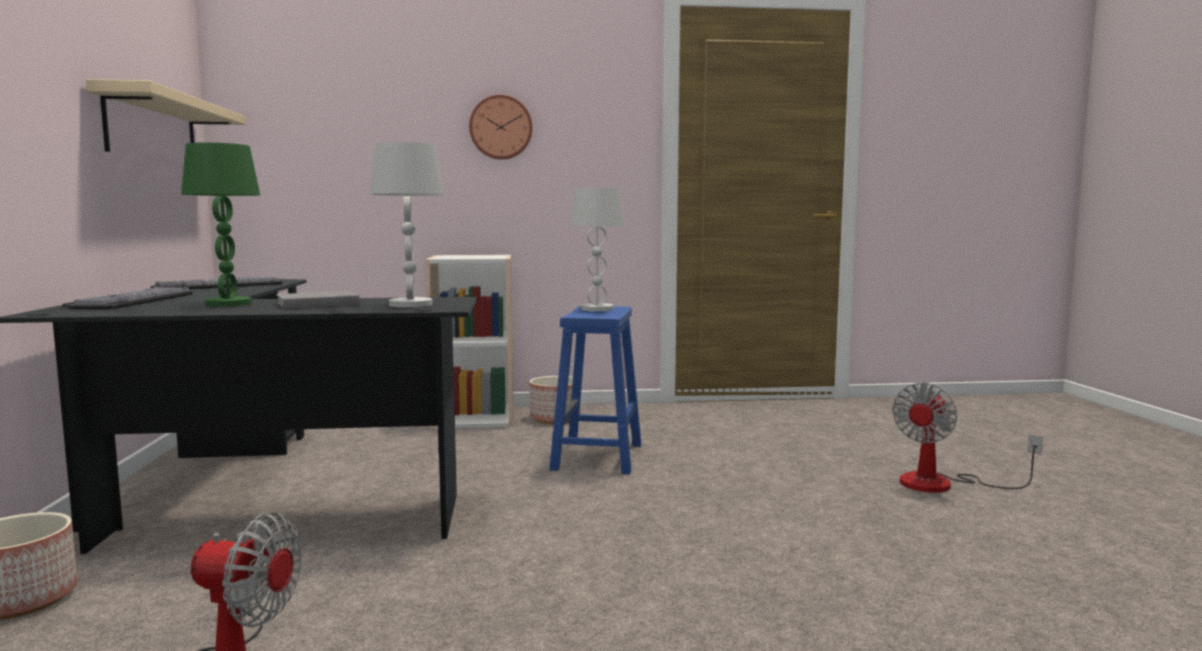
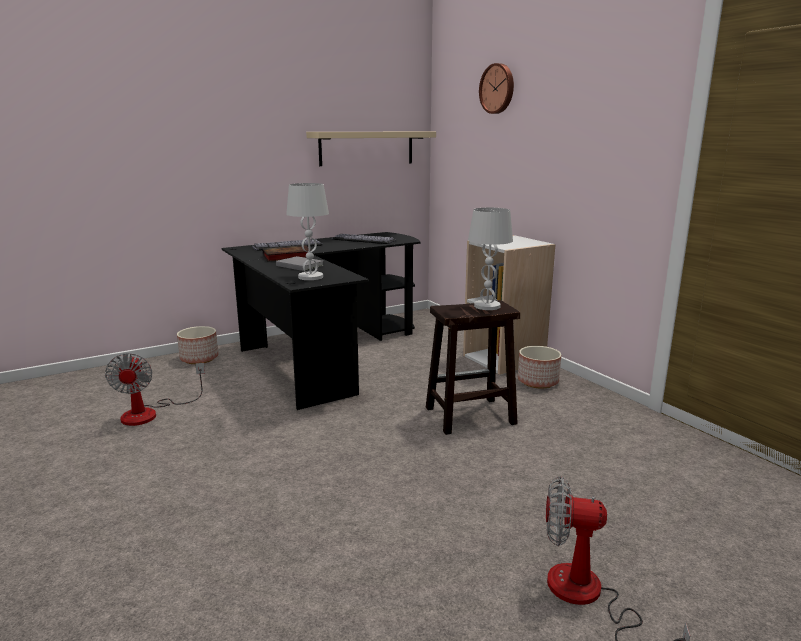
camera: 65 degrees right, 10 degrees up
green table lamp [181,143,260,307] -> book [263,245,308,262]
wall clock [469,95,532,160] -> wall clock moved to [479,63,514,114]
blue stool [549,306,641,474] -> brown stool [426,300,520,435]

